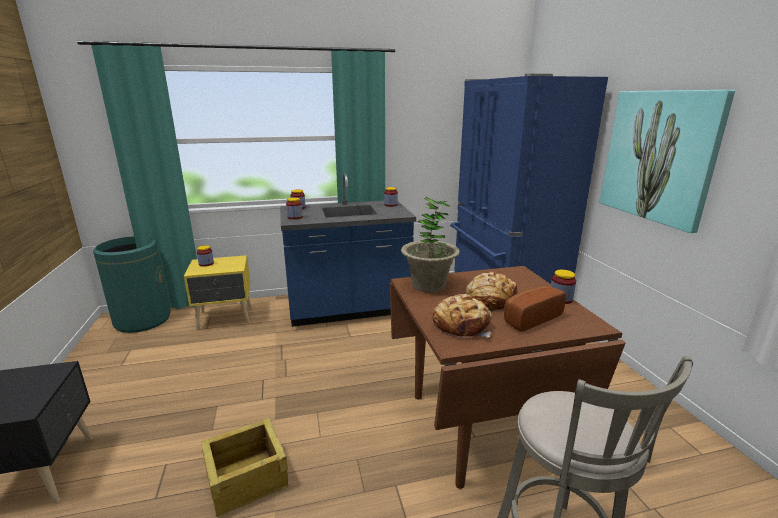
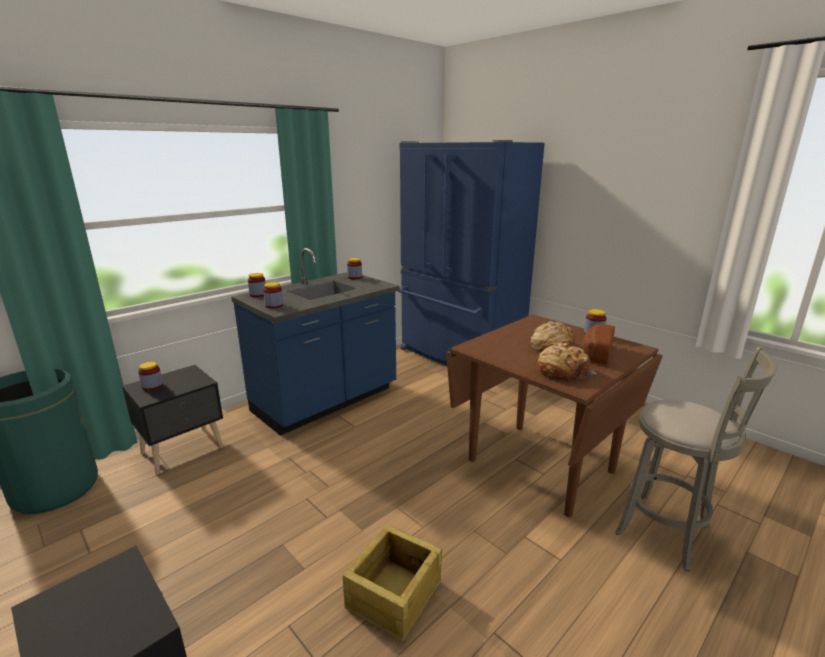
camera: 30 degrees left, 0 degrees up
yellow nightstand [184,255,252,330] -> black nightstand [122,365,224,475]
potted plant [401,197,460,292] -> none
picture [600,90,735,233] -> none

